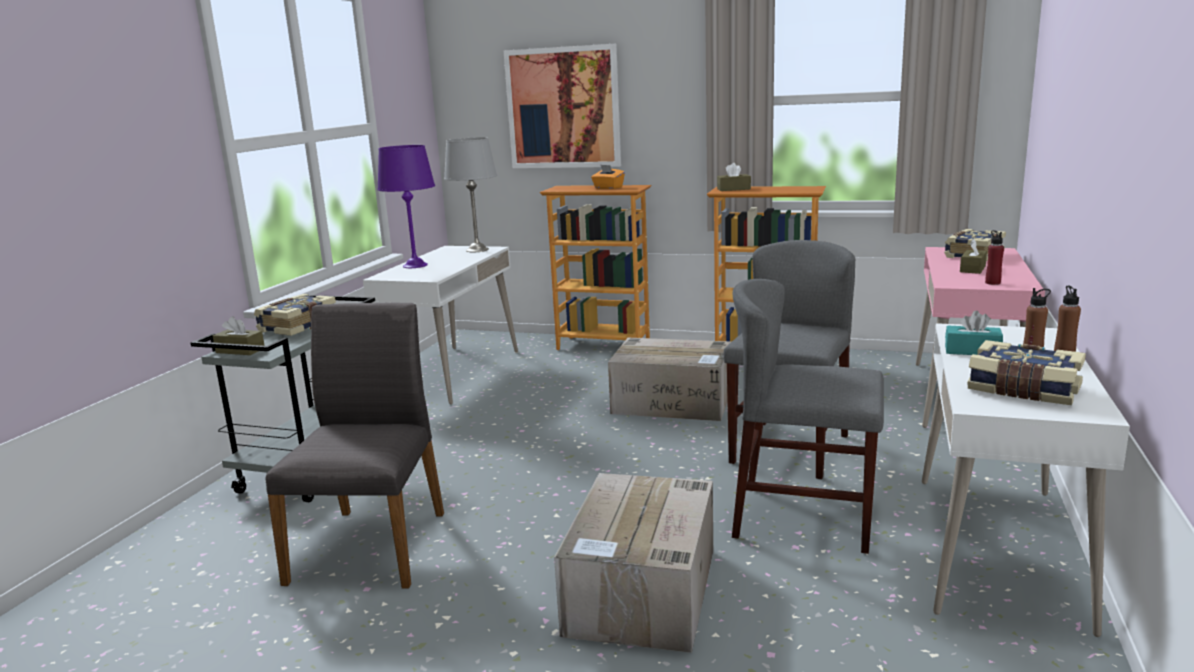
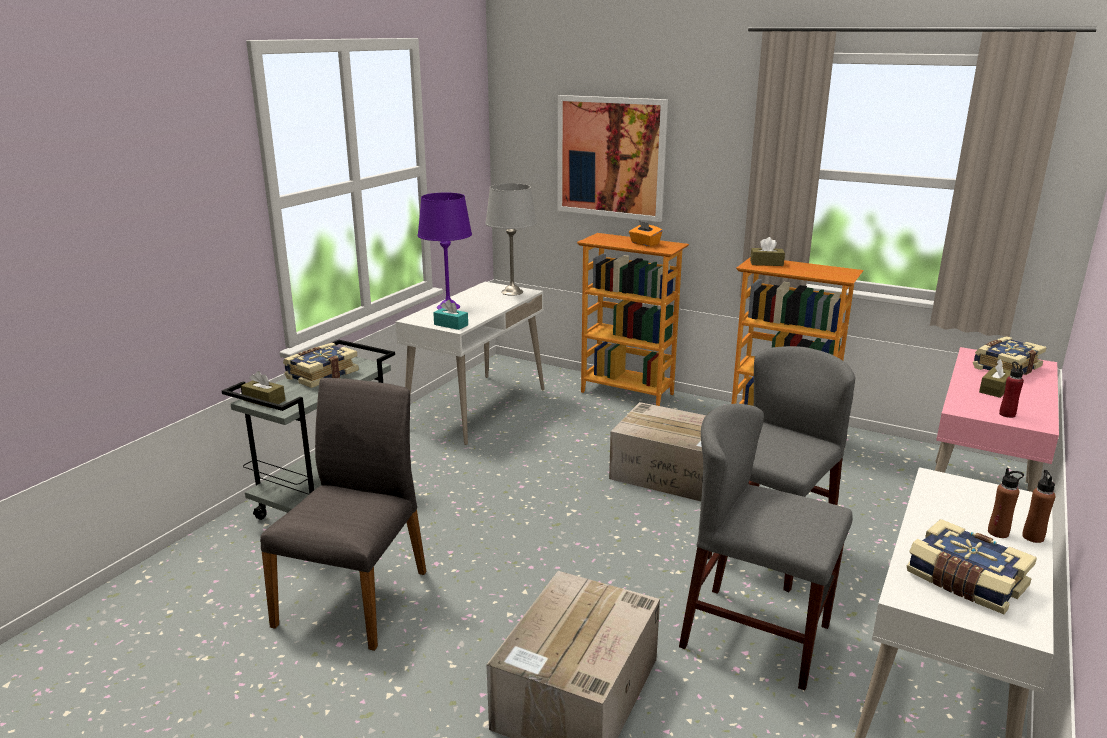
camera: 10 degrees right, 5 degrees up
turquoise tissue box [945,310,1003,355] -> turquoise tissue box moved to [433,300,468,330]

